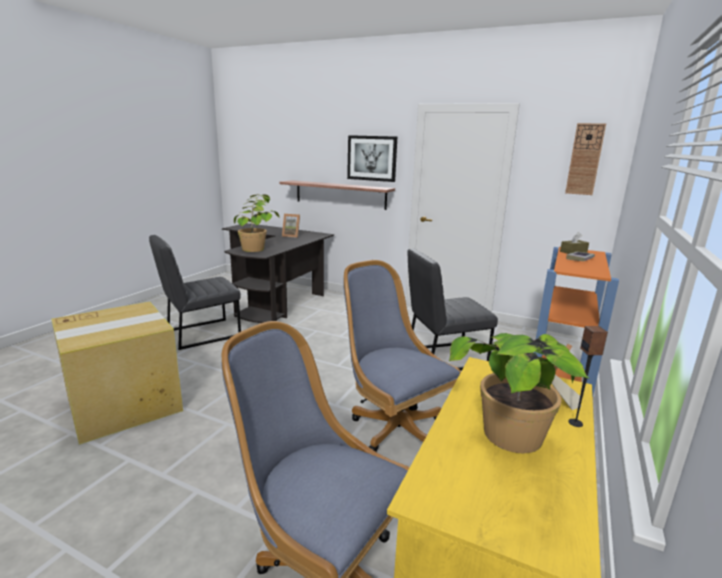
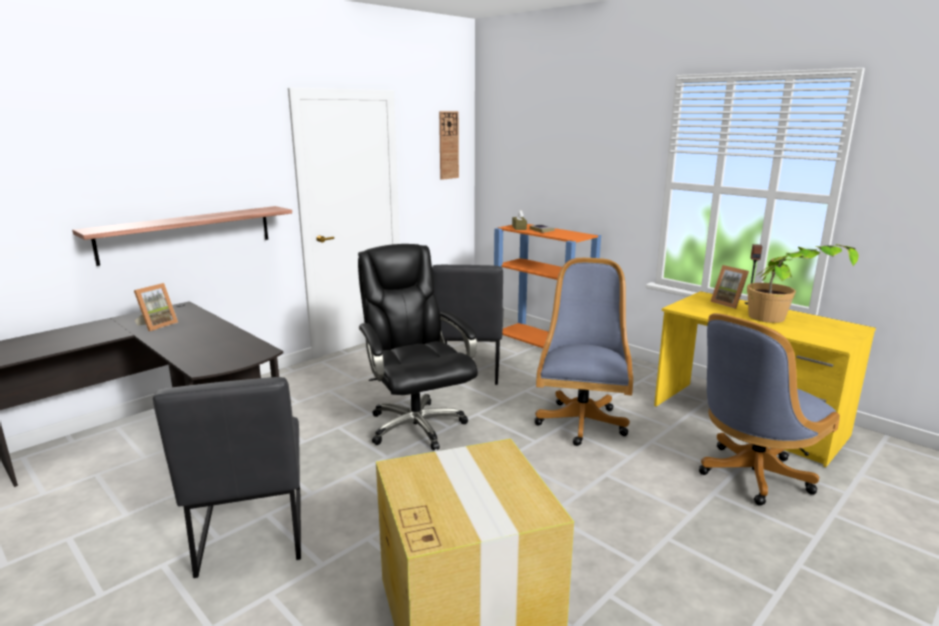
camera: 70 degrees left, 0 degrees up
potted plant [234,194,280,252] -> none
blue office chair [343,260,461,452] -> blue office chair turned 120 degrees clockwise [534,258,633,446]
picture [347,135,397,182] -> none
none -> black office chair [358,244,478,450]

